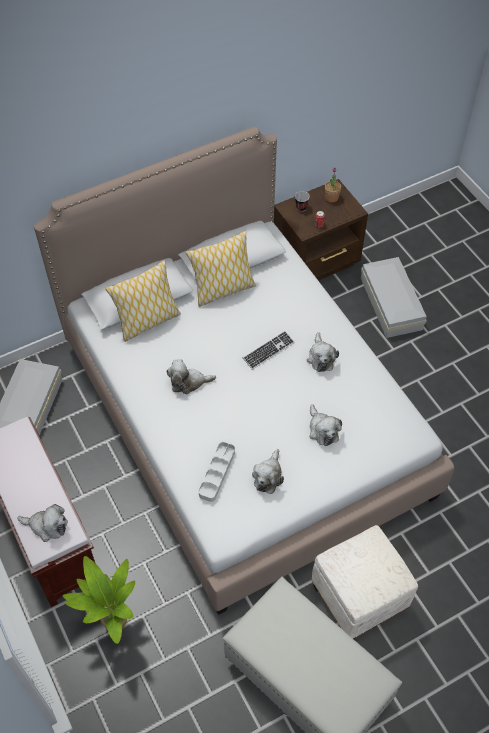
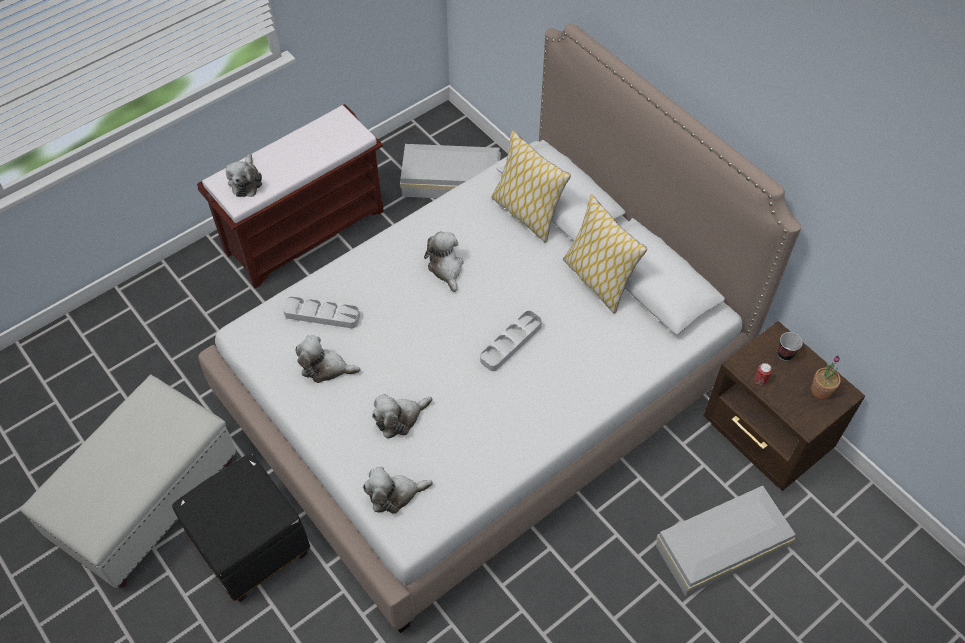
camera: 80 degrees right, 0 degrees up
potted plant [62,556,135,644] -> none
keyboard [243,331,294,370] -> grey tray [480,311,542,371]
plush toy [307,332,339,372] -> plush toy moved to [363,467,433,514]
white ottoman [312,525,418,639] -> black ottoman [172,454,310,602]

